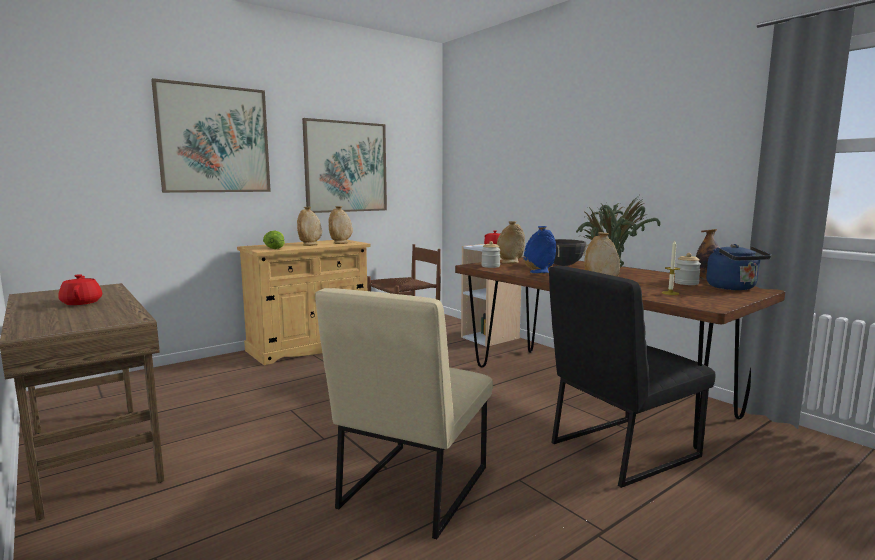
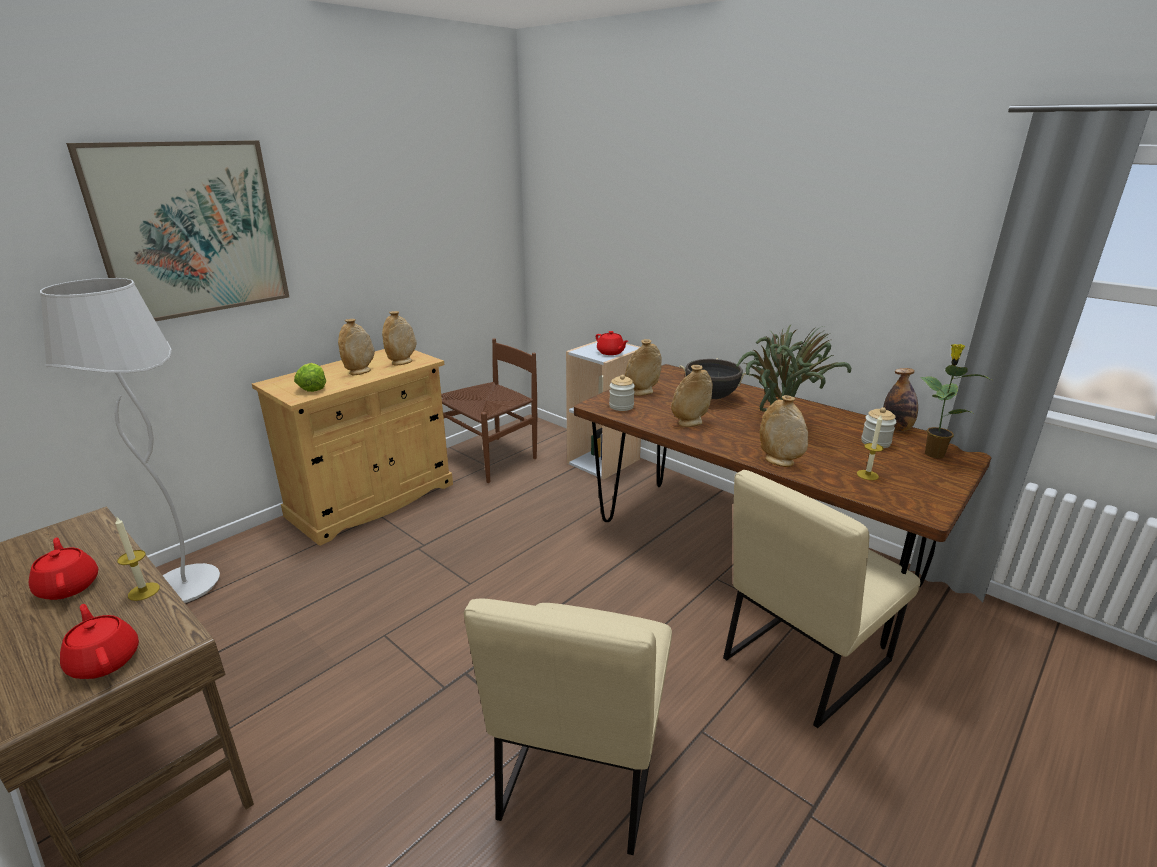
camera: 10 degrees left, 15 degrees up
picture [302,118,387,213] -> none
blue vase [523,226,556,274] -> beige vase [671,365,713,427]
black chair [549,266,715,488] -> beige chair [723,470,920,728]
blue kettle [706,244,771,290] -> potted plant [920,344,991,458]
none -> white floor lamp [40,278,220,603]
none -> red teapot [60,604,139,679]
none -> candle [115,517,160,601]

